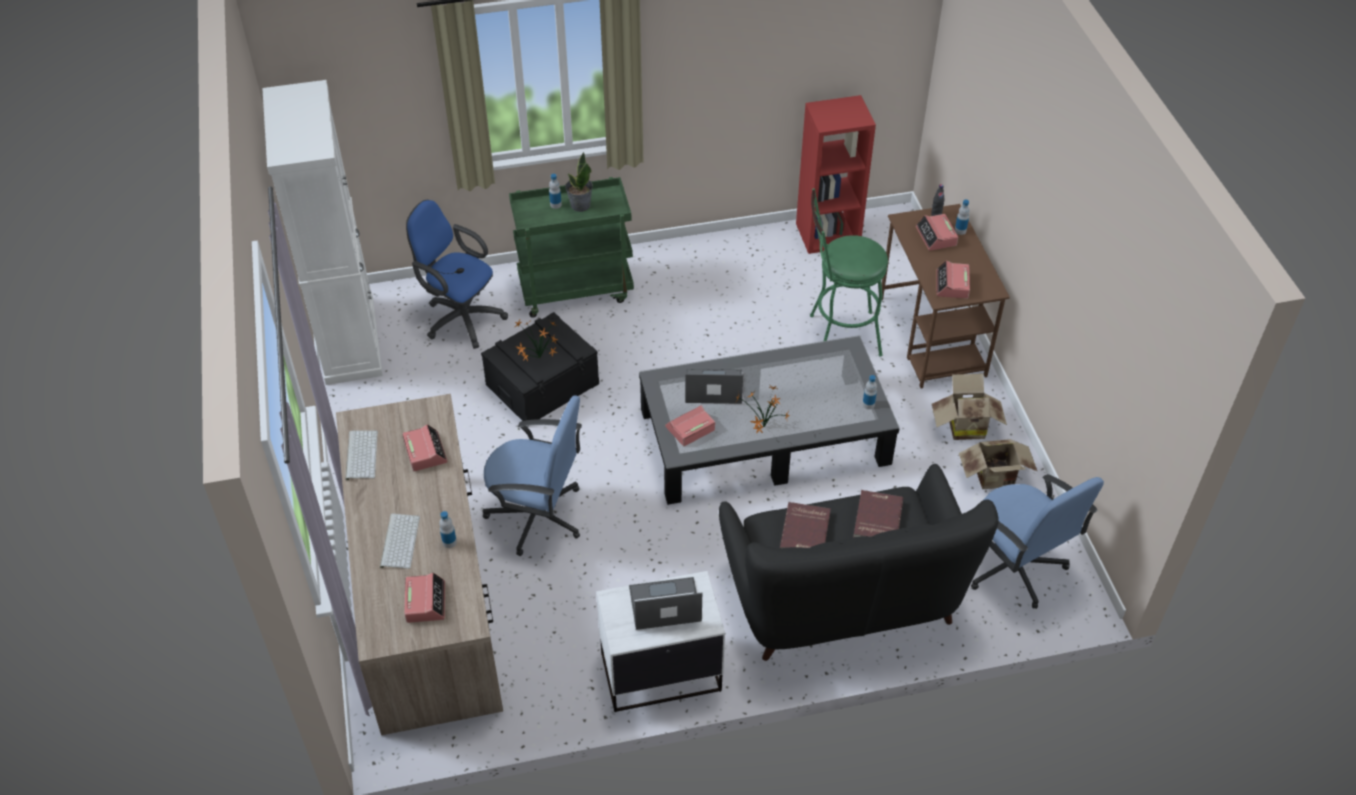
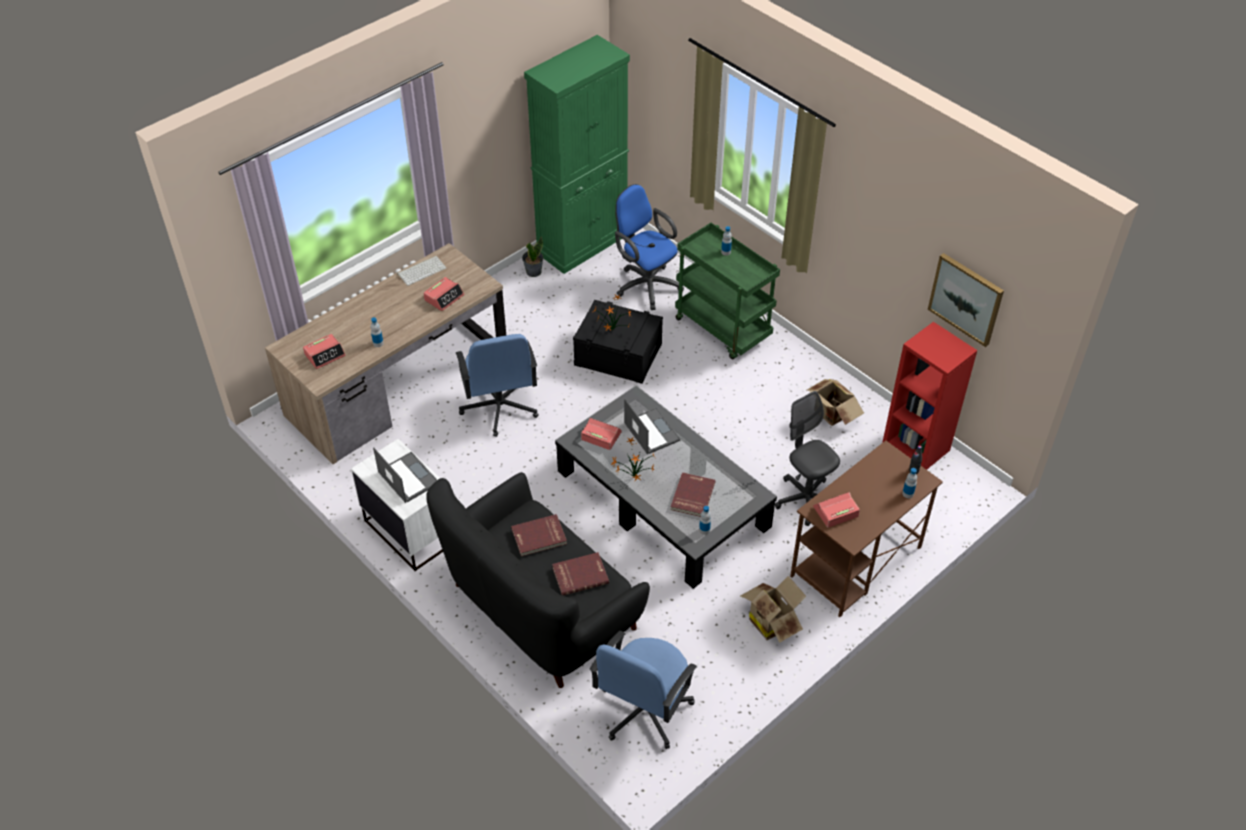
camera: 60 degrees right, 0 degrees up
white cabinet [262,80,383,385] -> green cabinet [524,35,630,274]
keyboard [380,513,420,569] -> none
blue office chair [406,200,508,349] -> blue office chair turned 45 degrees counterclockwise [615,184,684,310]
potted plant [565,152,593,212] -> potted plant moved to [522,237,544,277]
green stool [810,188,888,357] -> grey office chair [775,391,840,526]
alarm clock [916,214,958,251] -> none
cardboard box [959,439,1038,489] -> cardboard box moved to [807,379,864,426]
none -> red book [670,472,716,517]
none -> picture [928,253,1004,347]

